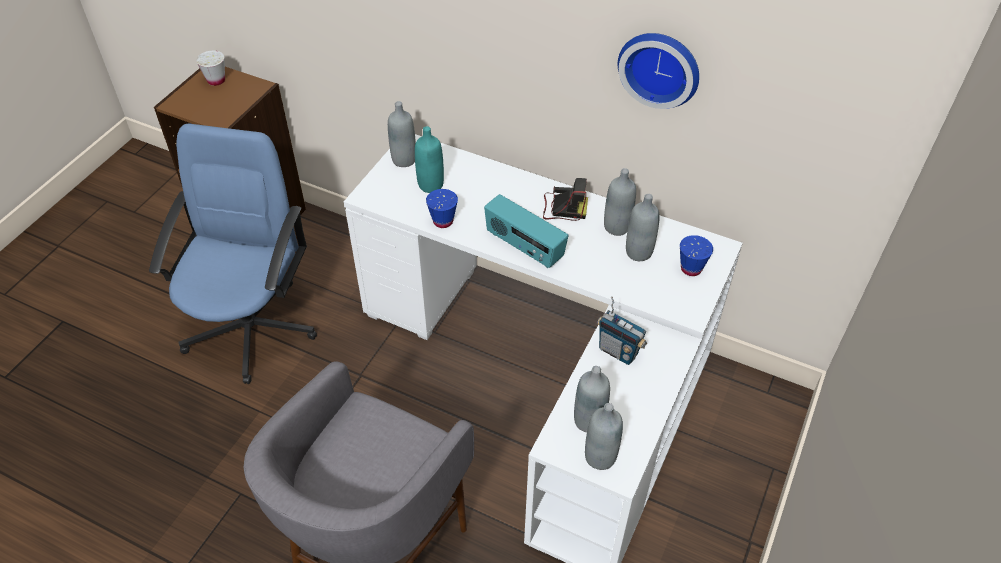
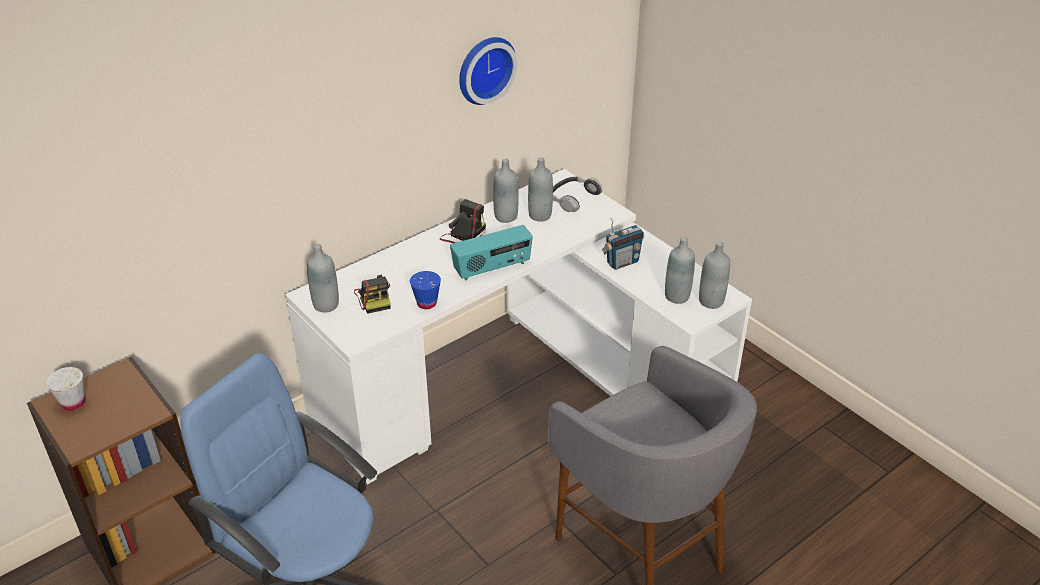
camera: 65 degrees left, 10 degrees down
turquoise bottle [415,126,444,193] -> camera [354,275,391,314]
blue cup [680,235,713,276] -> headphones [553,177,602,213]

